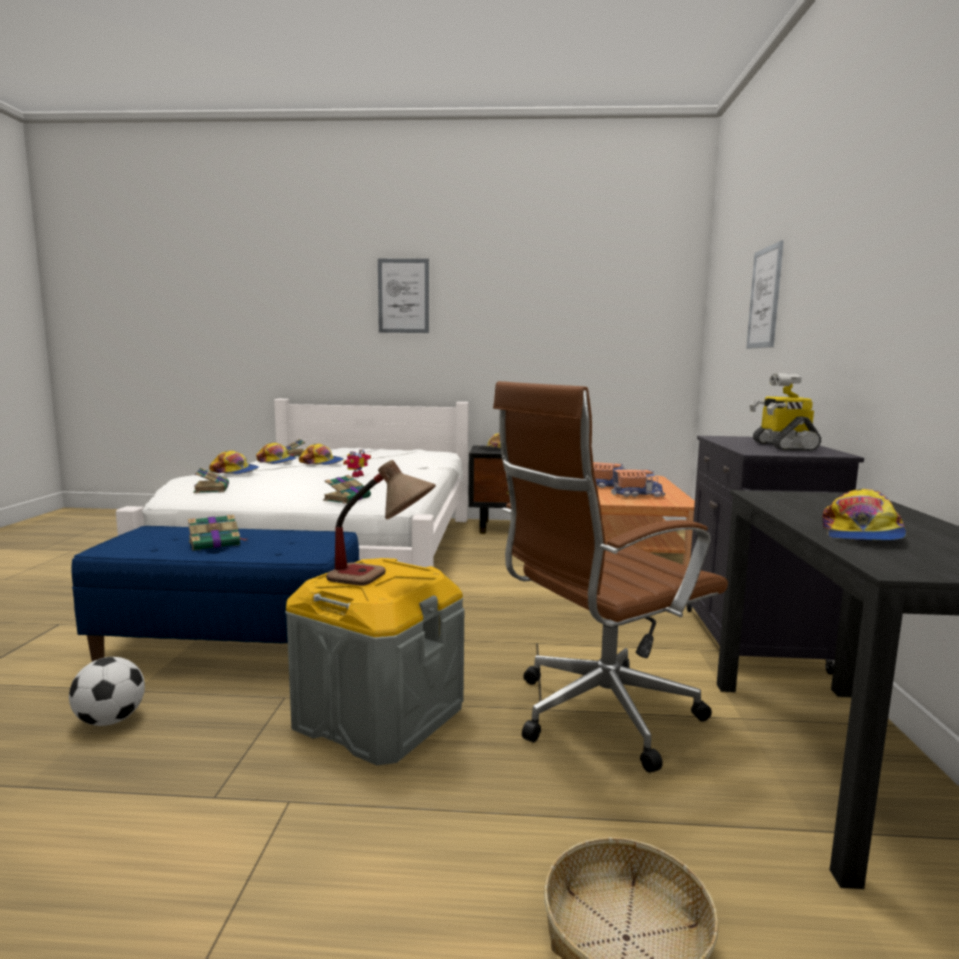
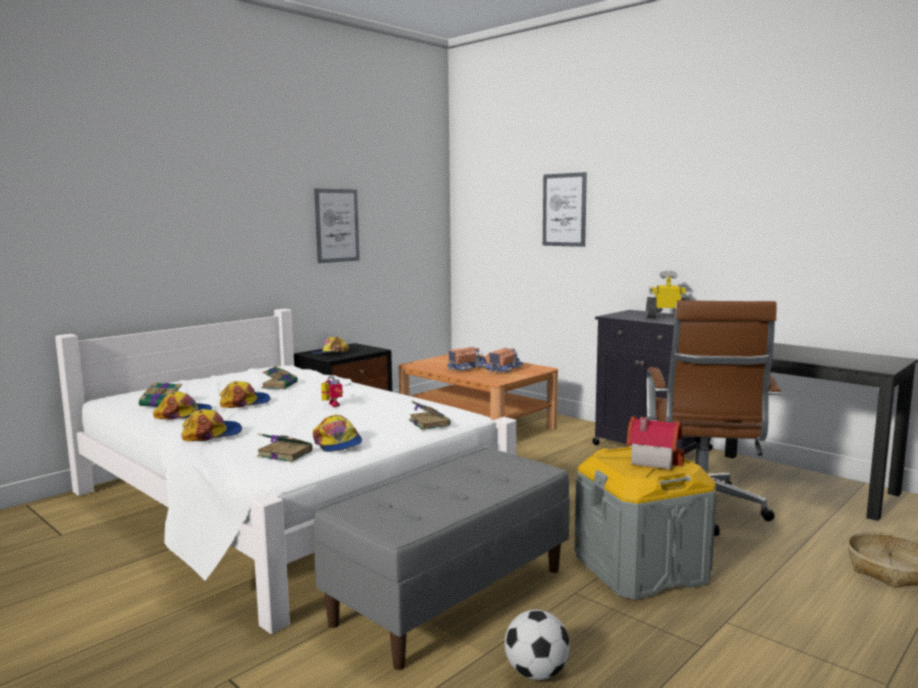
camera: 50 degrees left, 0 degrees up
blue bench [71,526,360,662] -> grey bench [314,448,570,670]
book [188,515,246,550] -> book moved to [261,366,298,389]
table lamp [326,460,436,586] -> toy house [626,416,684,470]
picture [378,259,429,333] -> picture moved to [314,188,360,263]
toy robot [749,373,821,451] -> toy robot turned 150 degrees clockwise [646,270,690,318]
cap [822,489,906,541] -> cap moved to [313,415,362,452]

